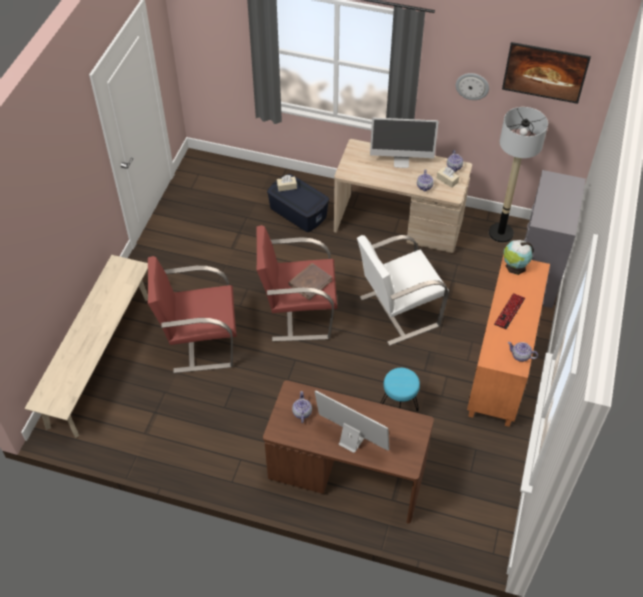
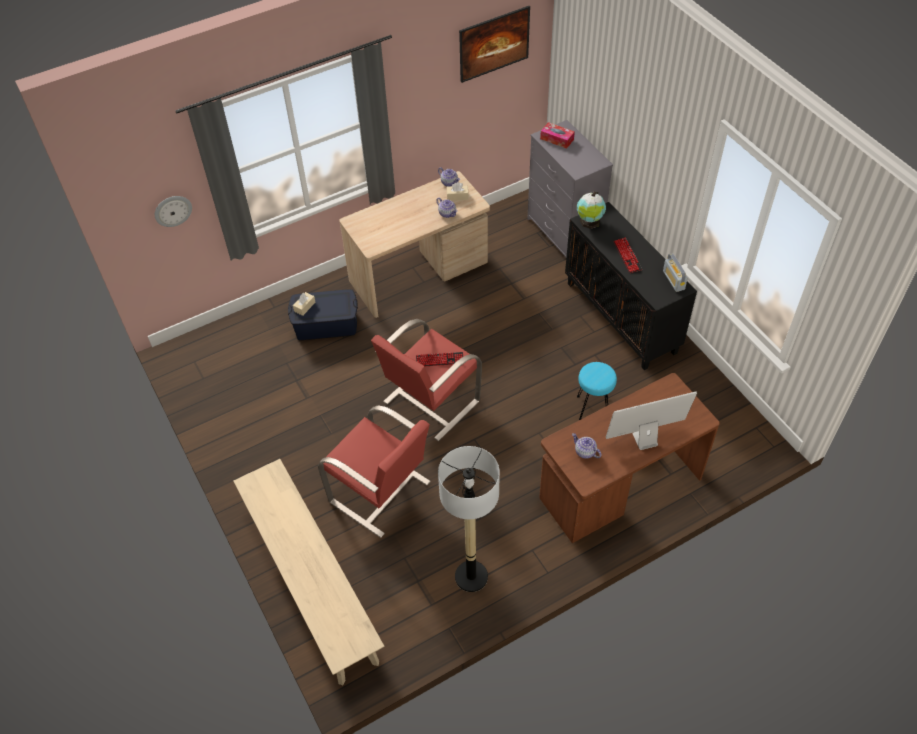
camera: 45 degrees left, 0 degrees up
red armchair [148,256,236,373] -> red armchair turned 90 degrees counterclockwise [318,405,431,538]
brown book [288,263,332,300] -> keyboard [416,352,463,366]
white armchair [357,235,449,346] -> none
monitor [370,118,438,168] -> none
wall clock [456,73,489,100] -> wall clock moved to [155,196,192,227]
orange cabinet [467,254,550,427] -> black cabinet [565,202,697,370]
floor lamp [489,107,548,242] -> floor lamp moved to [438,446,500,592]
teapot [508,342,538,362] -> radio [663,253,688,292]
none -> tissue box [540,122,575,149]

